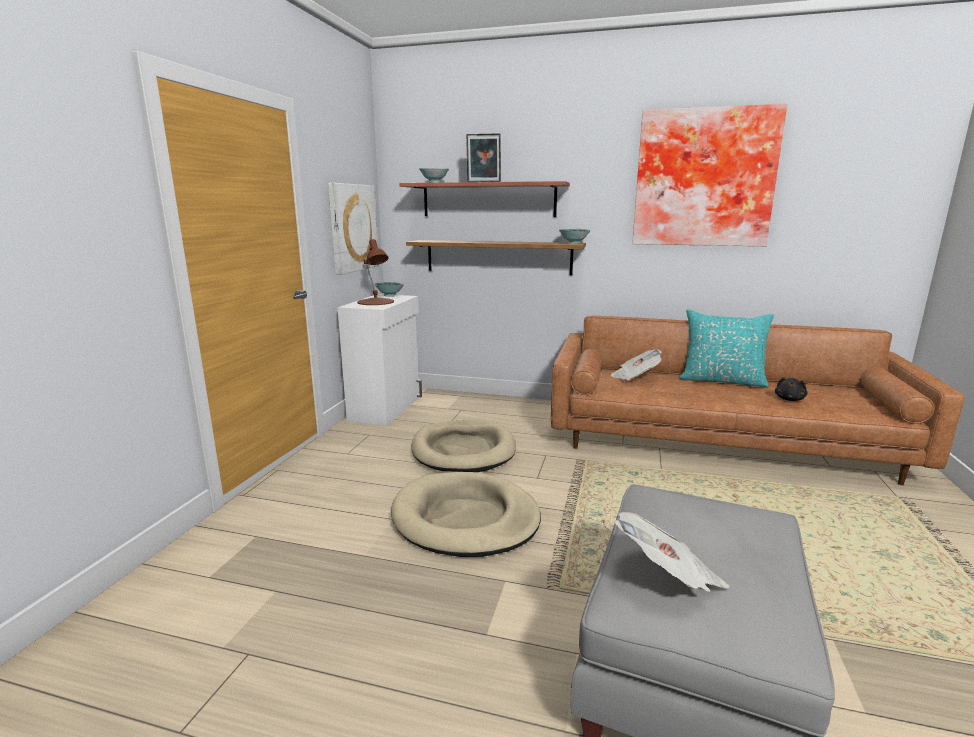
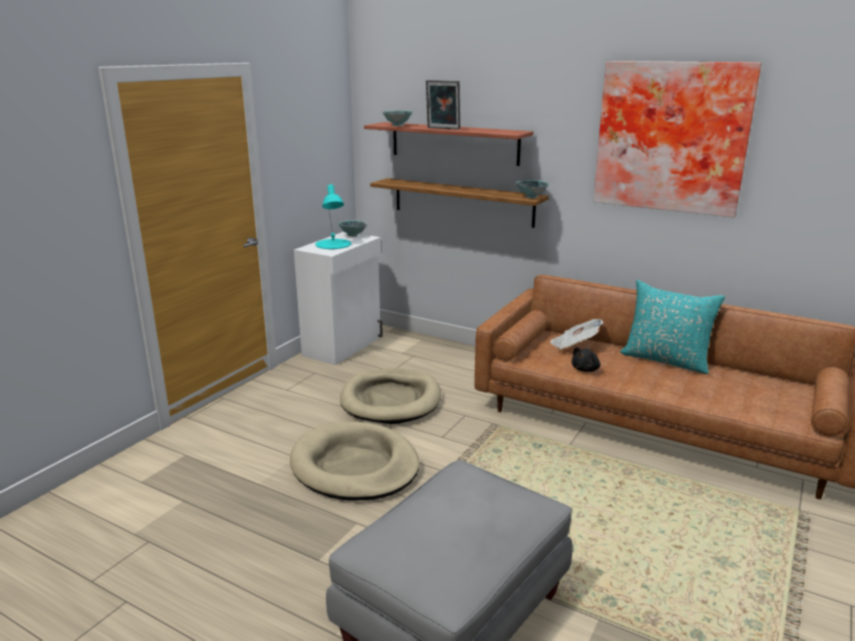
camera: 15 degrees right, 5 degrees up
picture [328,183,379,275] -> none
brown table lamp [357,239,394,305] -> turquoise table lamp [315,184,351,249]
newspaper [614,512,730,592] -> none
black plush toy [775,377,807,401] -> black plush toy moved to [571,347,600,372]

